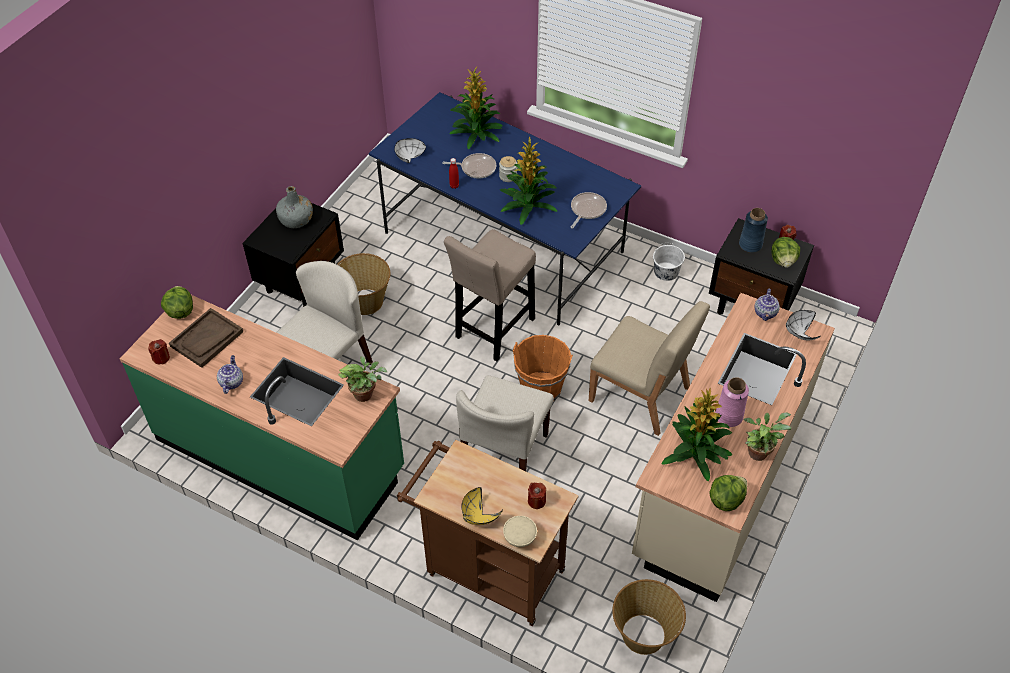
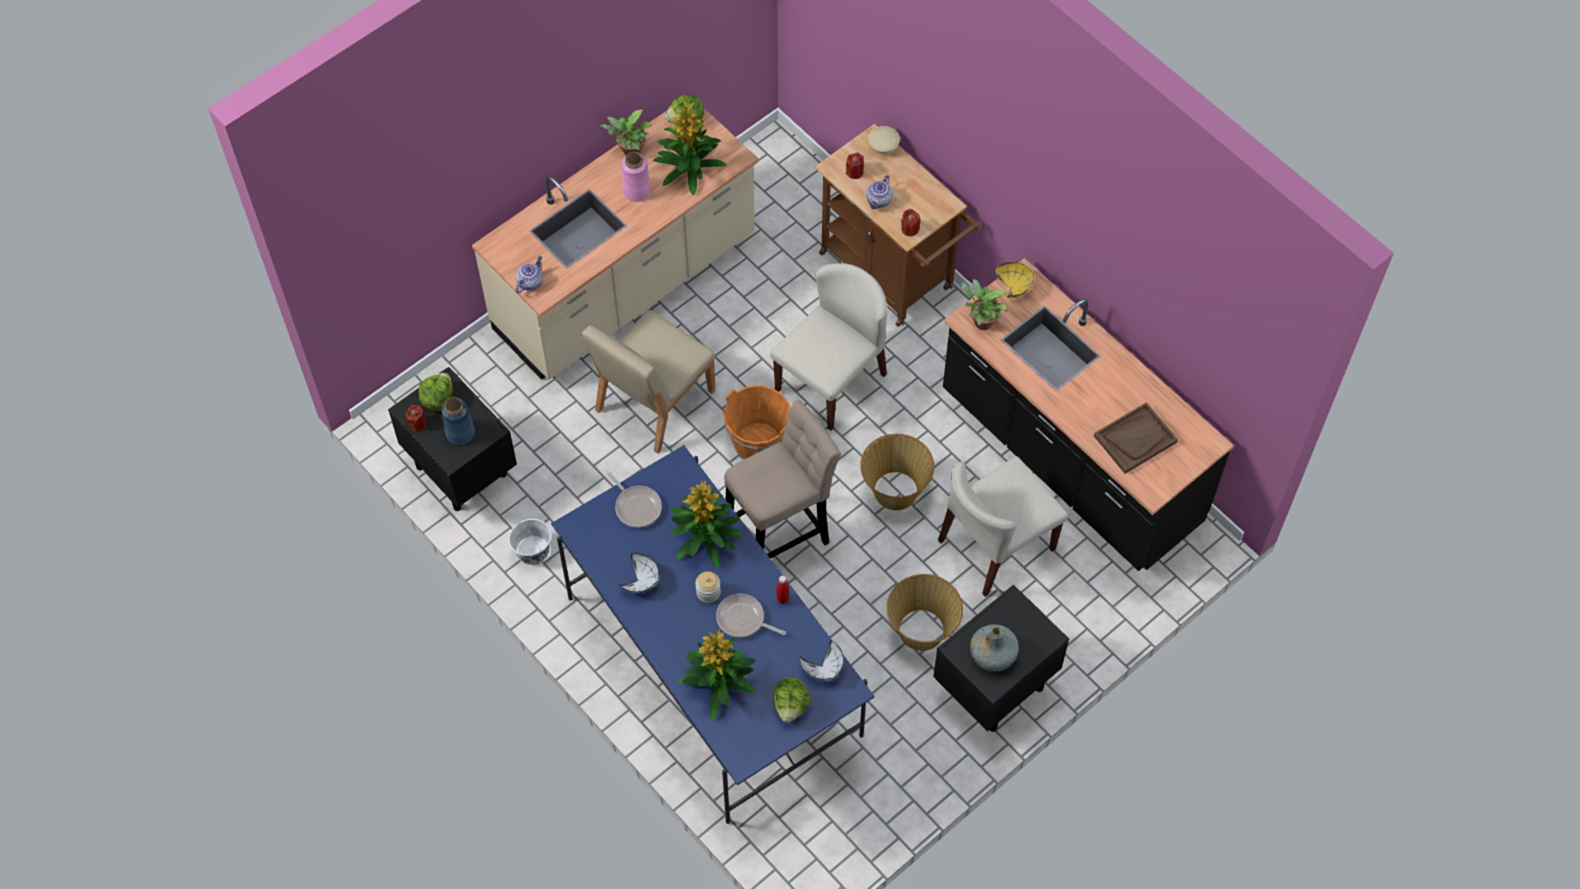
camera: 160 degrees left, 10 degrees up
green counter [120,295,404,540] -> black counter [943,258,1234,571]
red candle [148,339,170,364] -> red candle moved to [901,209,920,236]
lettuce [161,286,193,319] -> lettuce moved to [773,678,811,723]
teapot [217,355,243,394] -> teapot moved to [866,175,893,209]
yellow bowl [461,487,503,525] -> yellow bowl moved to [994,262,1034,298]
frying pan [571,192,607,229] -> frying pan turned 90 degrees counterclockwise [607,472,662,528]
beige chair [589,301,710,436] -> beige chair turned 105 degrees counterclockwise [582,310,715,454]
basket [612,579,686,655] -> basket moved to [860,434,934,510]
white bowl [786,310,821,340] -> white bowl moved to [618,553,660,593]

